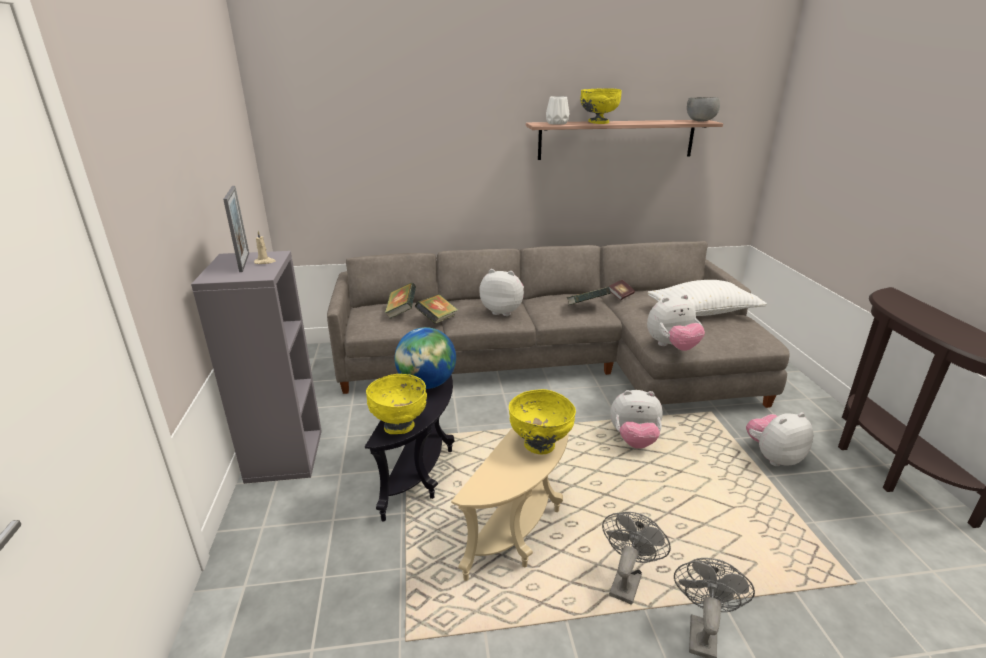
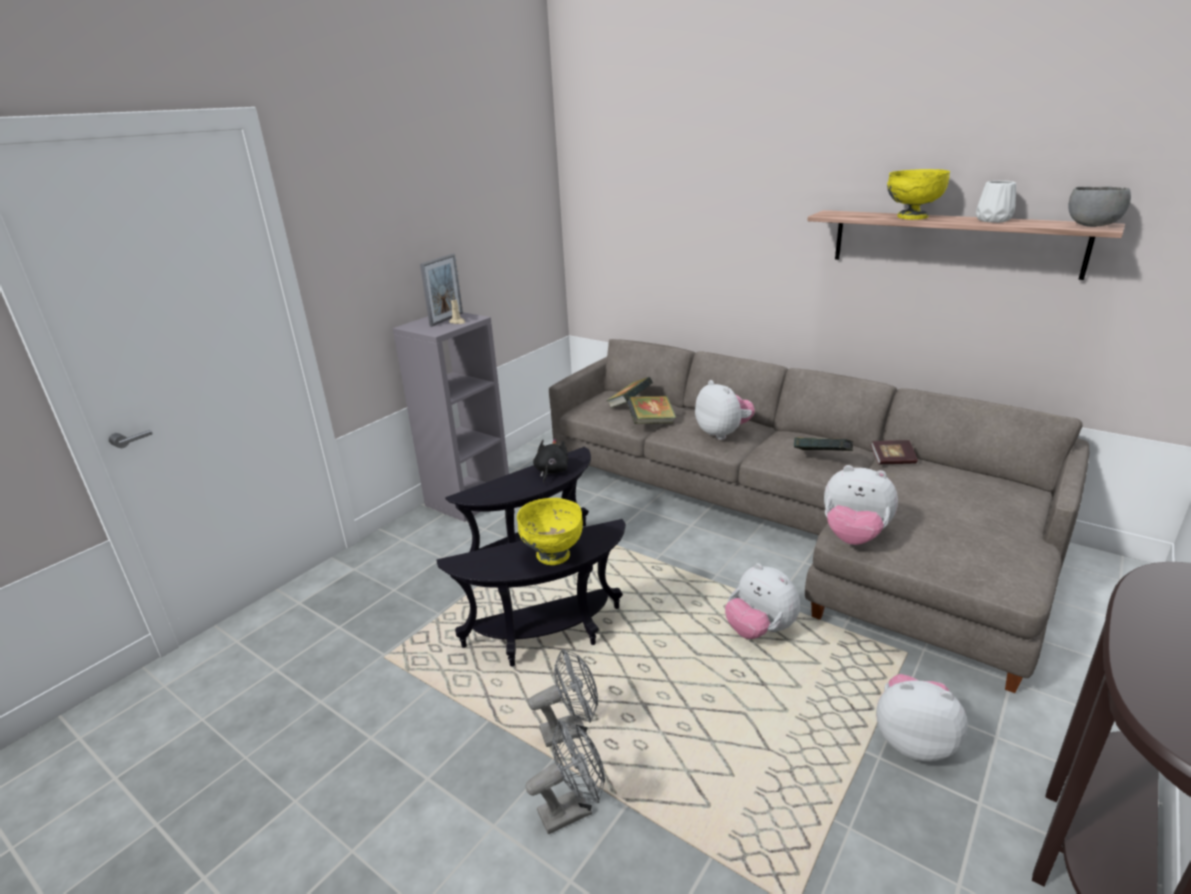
camera: 45 degrees right, 0 degrees up
yellow bowl [366,374,427,434] -> none
globe [395,327,456,389] -> black plush toy [533,439,568,483]
beige side table [451,428,569,581] -> black side table [436,519,626,667]
white vase [546,96,569,125] -> white vase moved to [976,181,1016,223]
white pillow [647,280,767,316] -> none

